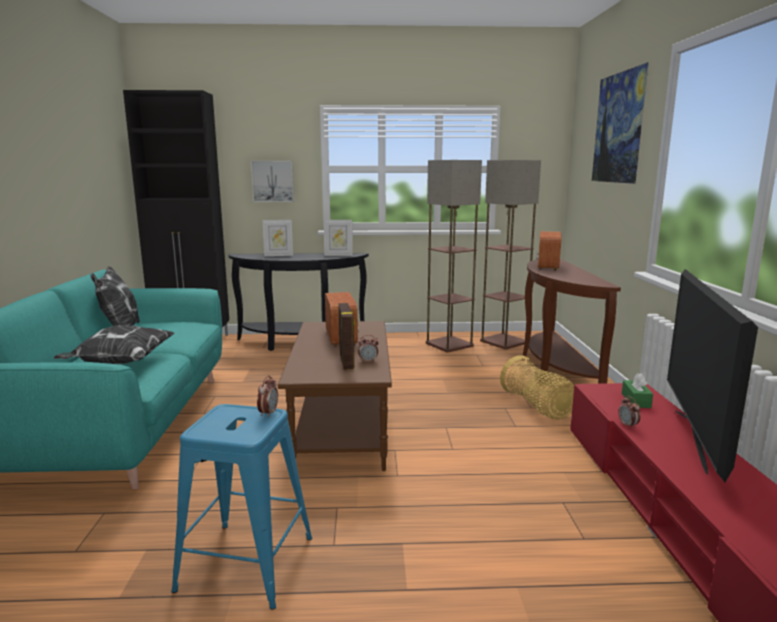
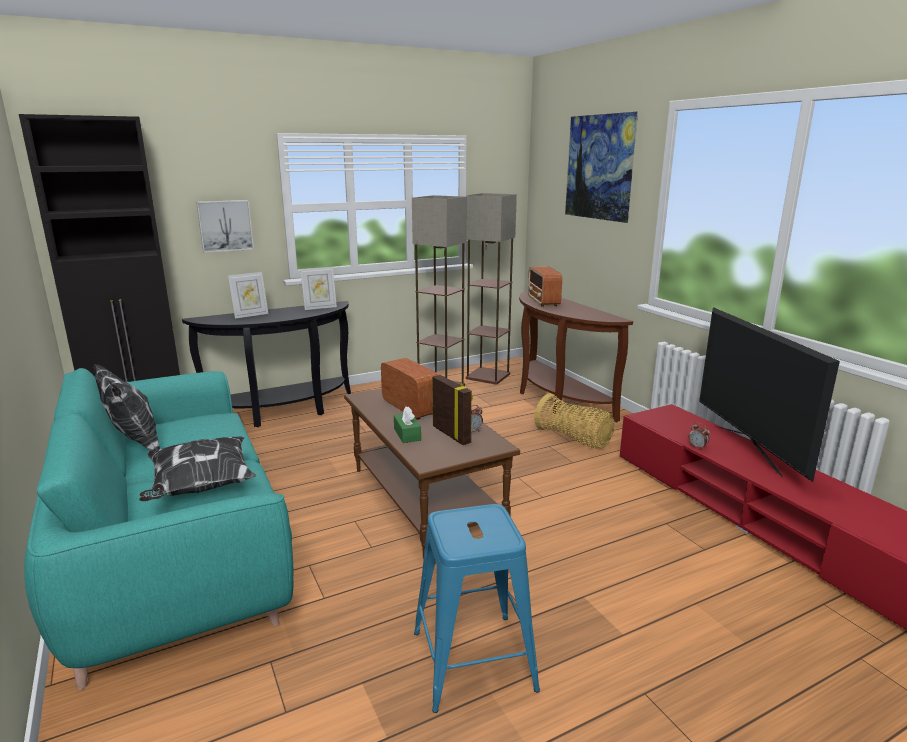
camera: 25 degrees left, 5 degrees up
alarm clock [257,376,278,418] -> none
green tissue box [622,373,653,408] -> green tissue box moved to [394,407,421,443]

